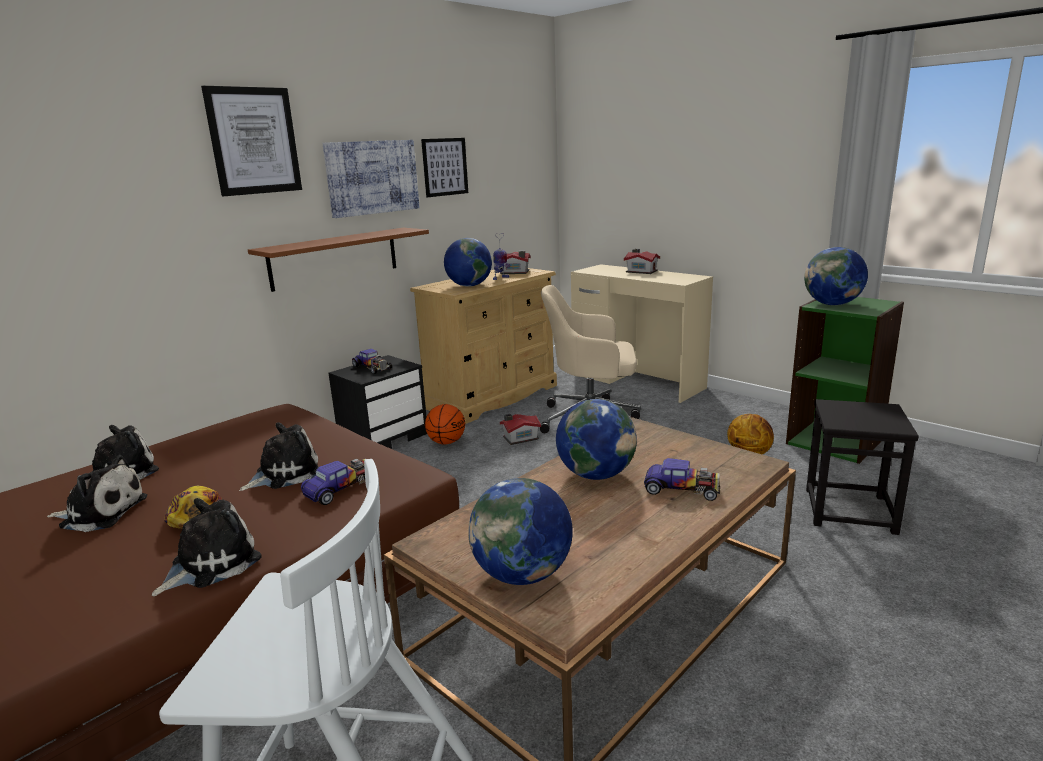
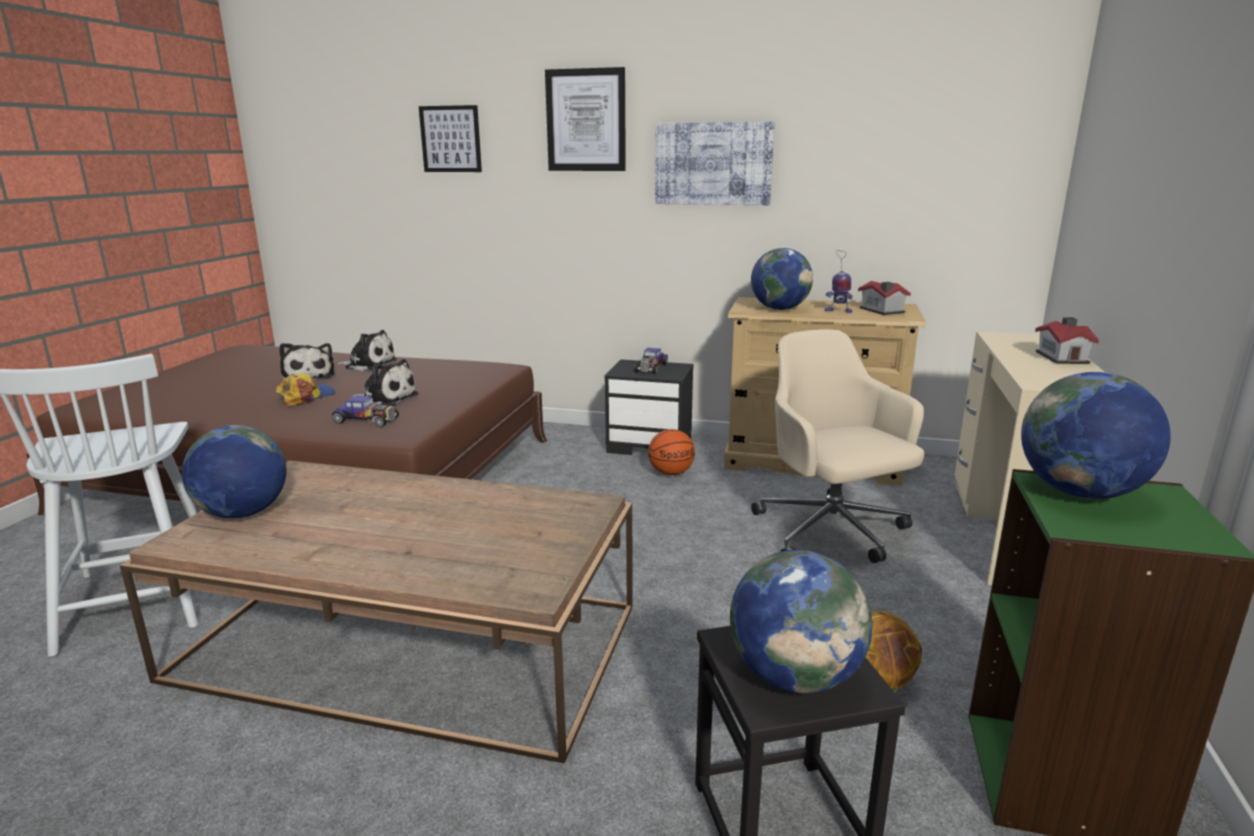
camera: 60 degrees right, 0 degrees up
plush toy [152,498,262,596] -> none
brown shelf [248,228,429,292] -> none
picture [421,138,468,197] -> picture moved to [419,105,482,172]
toy house [500,414,541,445] -> none
globe [556,399,637,480] -> globe moved to [730,550,872,694]
toy car [644,458,720,501] -> none

